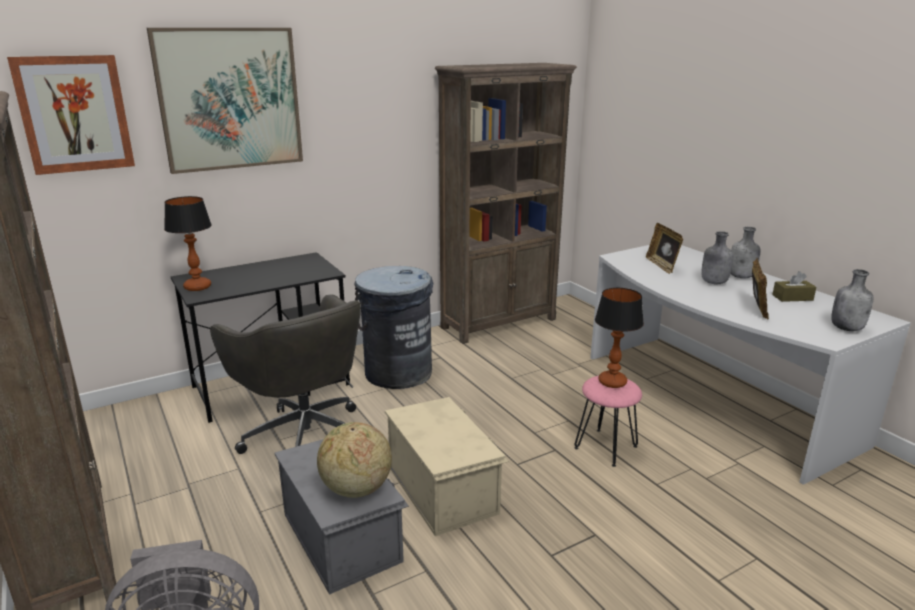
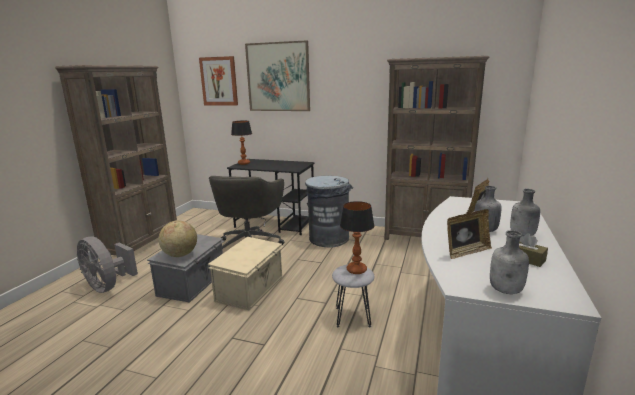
camera: 50 degrees right, 5 degrees down
pink stool [574,376,642,467] -> grey stool [332,264,374,327]

